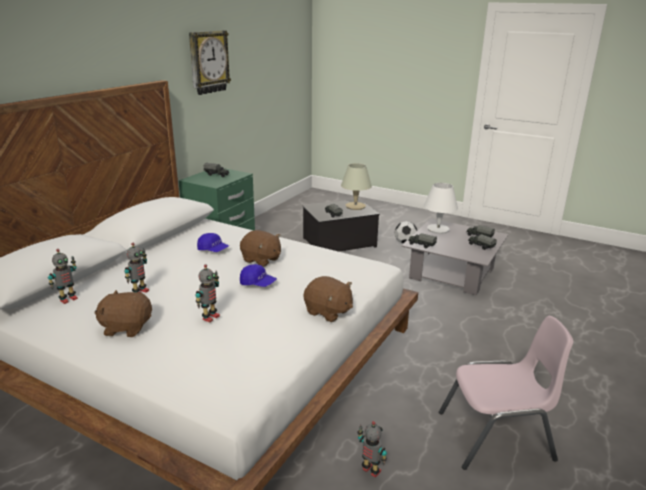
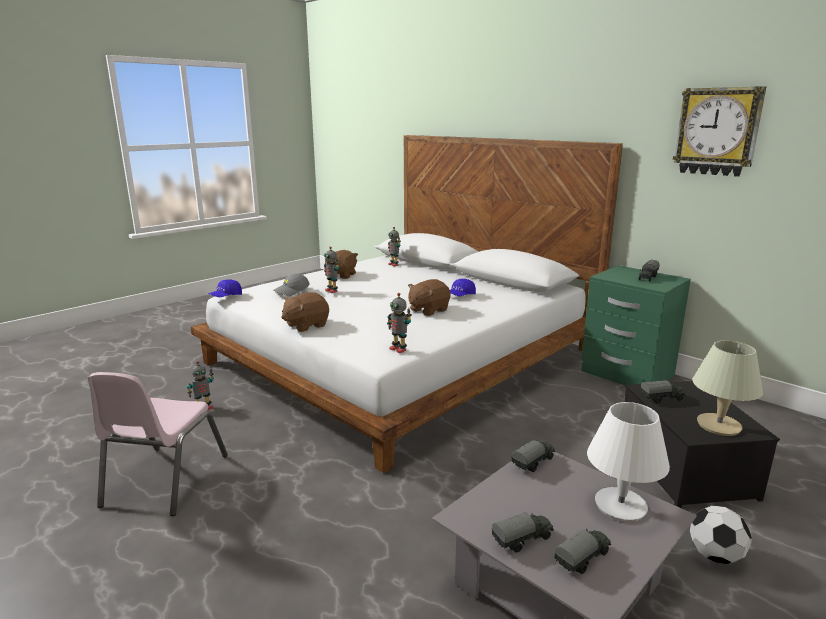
camera: 105 degrees right, 5 degrees down
toy robot [125,243,149,293] -> toy robot moved to [387,293,412,353]
blue cap [240,264,277,287] -> blue cap moved to [208,279,242,297]
none -> grey cap [274,273,310,296]

